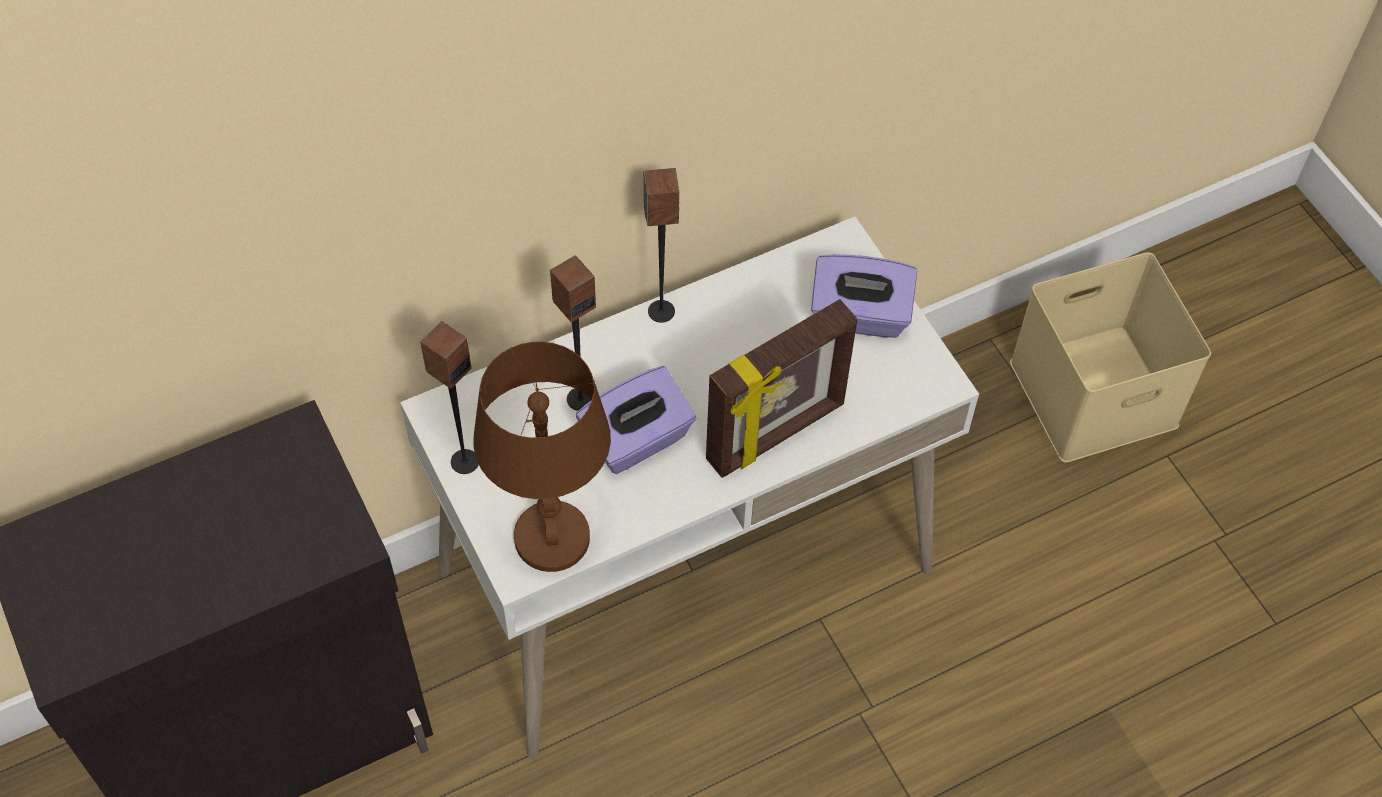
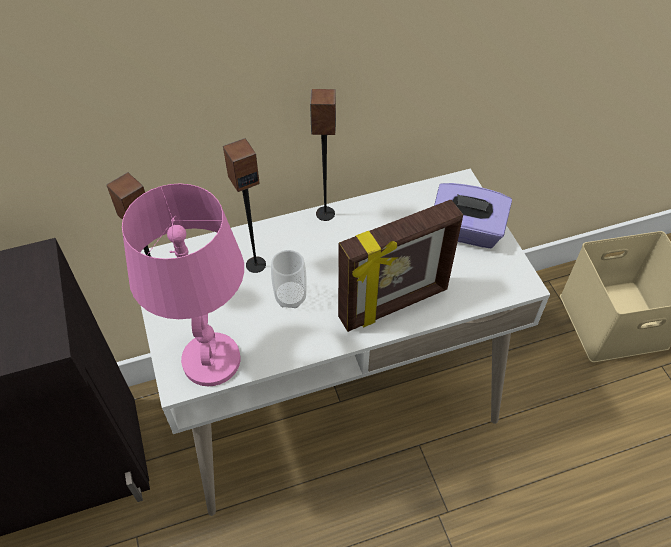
camera: 10 degrees right, 5 degrees down
brown table lamp [473,342,611,572] -> pink table lamp [122,184,244,386]
purple tissue box [576,366,696,474] -> cup [271,250,307,308]

